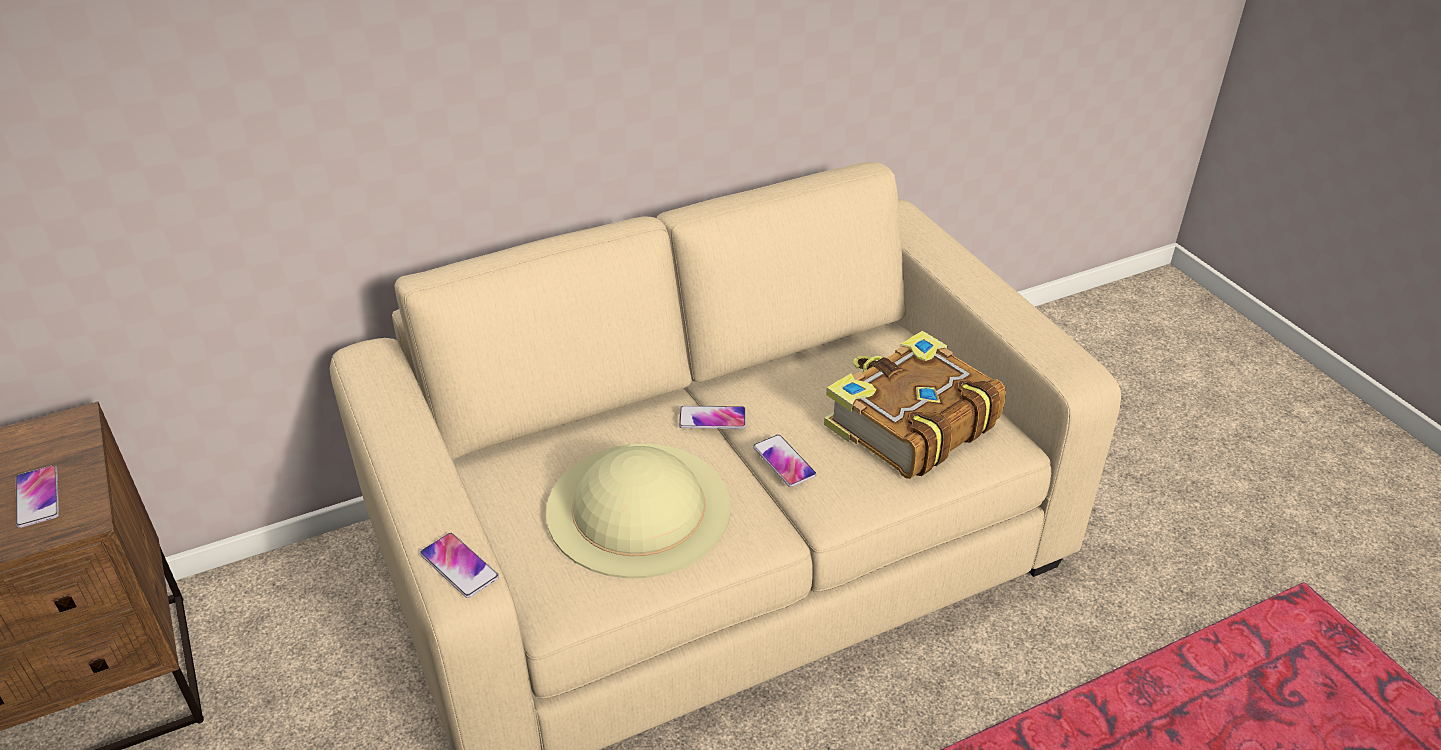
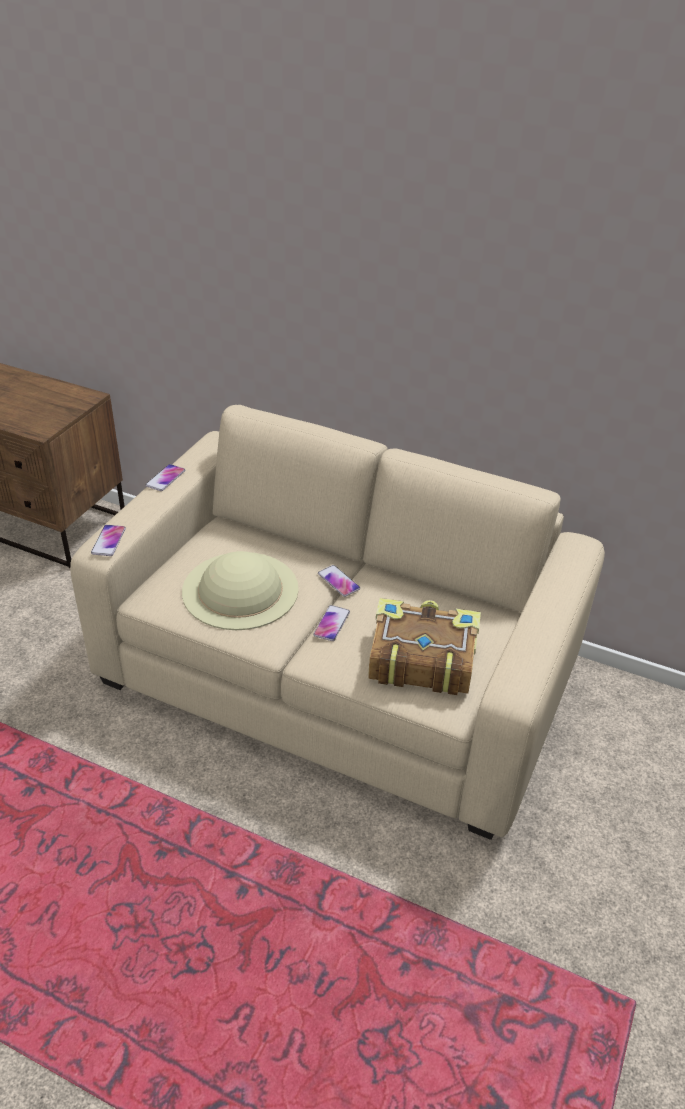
camera: 50 degrees right, 0 degrees up
phone [16,465,59,528] -> phone moved to [145,464,185,491]

